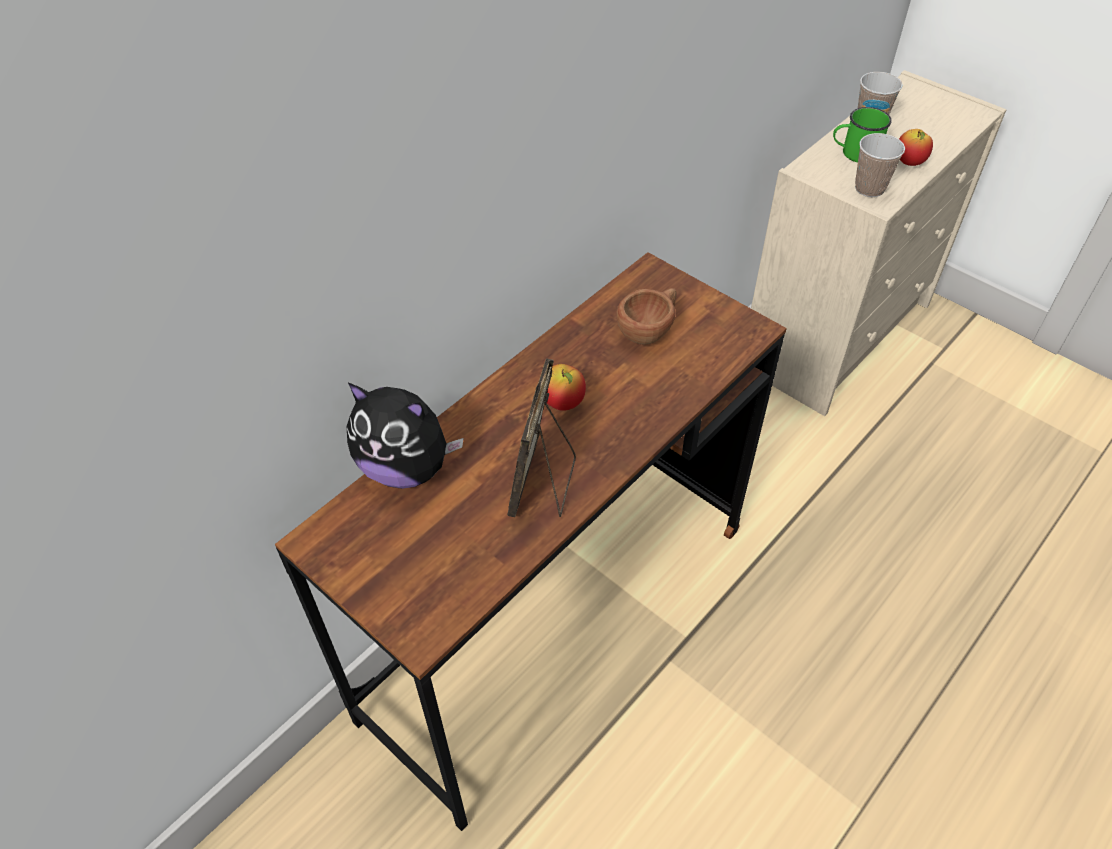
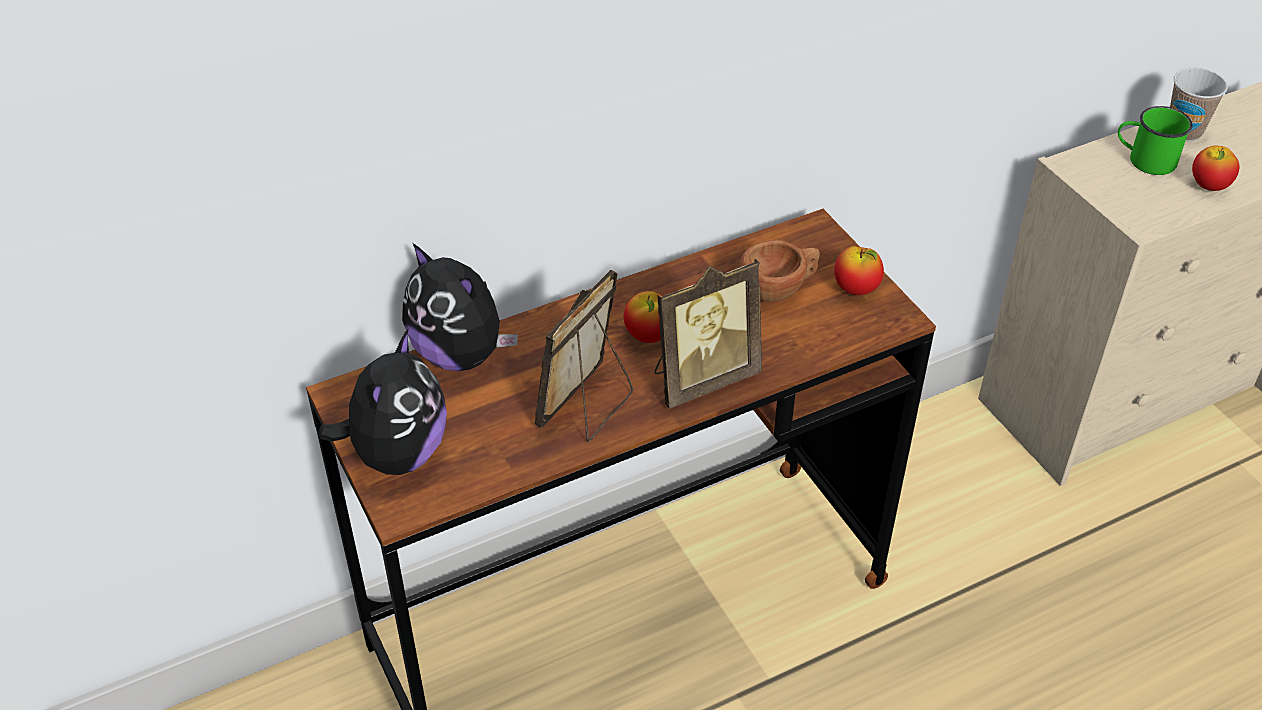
camera: 20 degrees right, 5 degrees down
cup [855,133,905,197] -> none
none -> plush toy [318,329,447,475]
none -> picture frame [654,259,762,409]
none -> apple [834,246,884,295]

